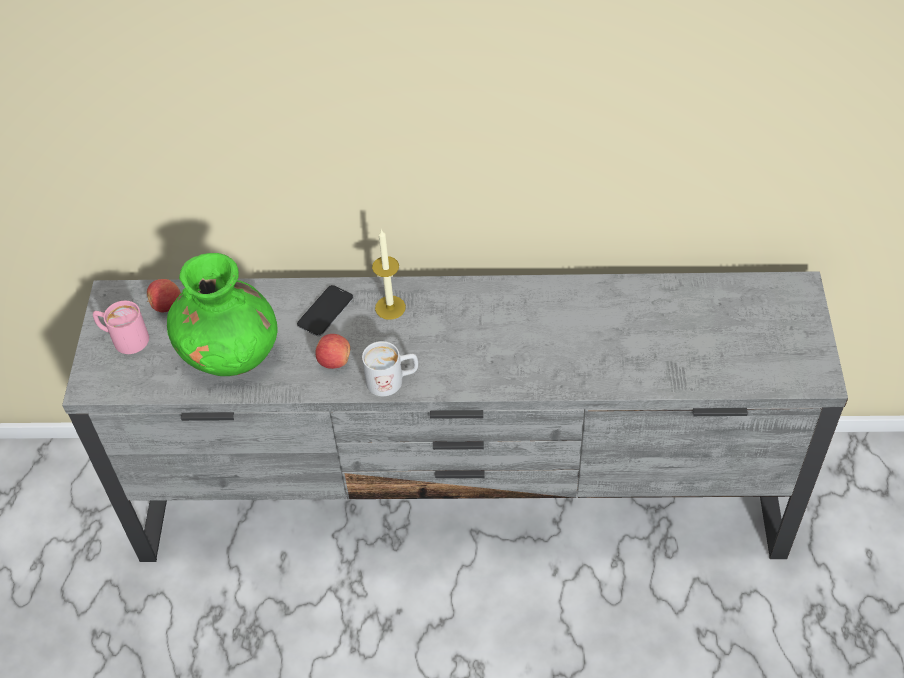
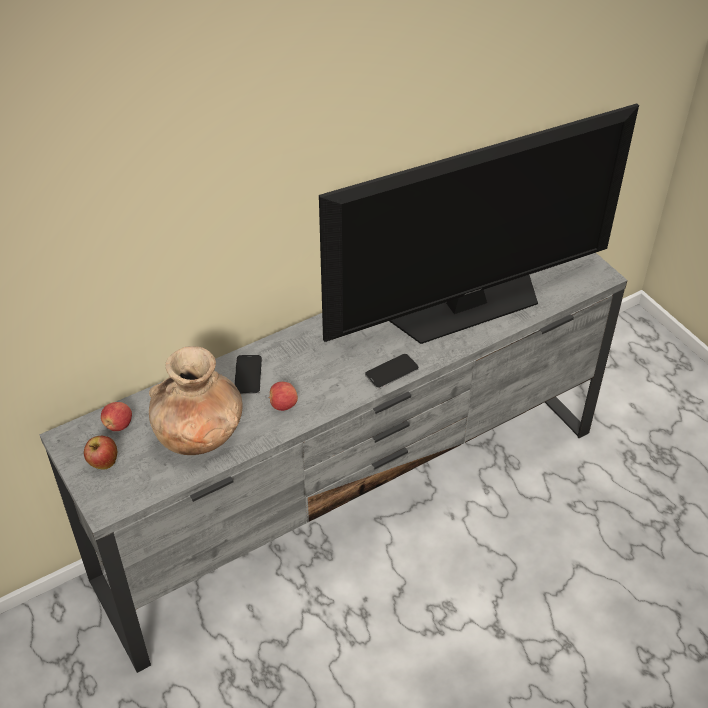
camera: 35 degrees left, 5 degrees down
pink mug [93,301,149,354] -> apple [84,436,117,469]
green vase [167,253,278,376] -> brown vase [149,346,242,455]
white mug [362,341,418,396] -> none
candle [372,229,406,320] -> none
none -> television [319,103,639,344]
none -> phone [365,354,419,389]

